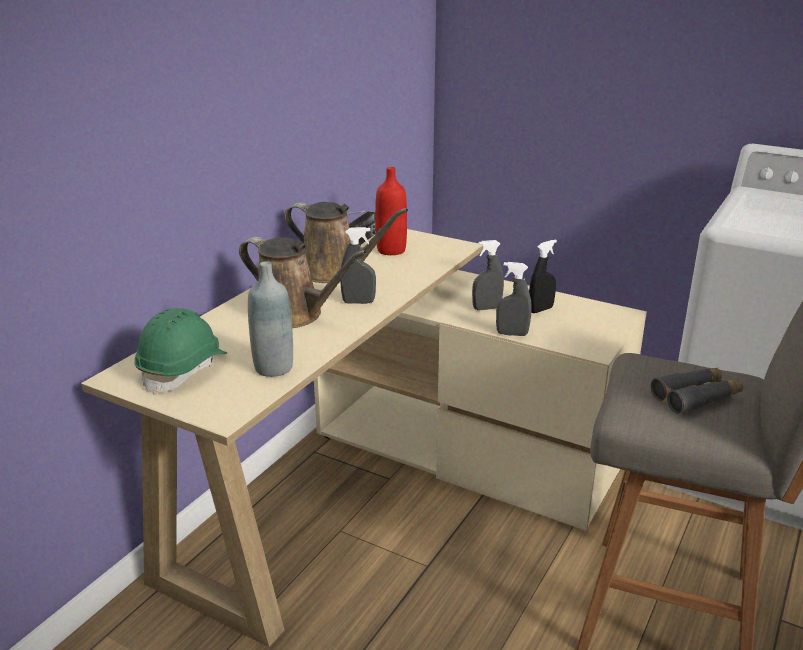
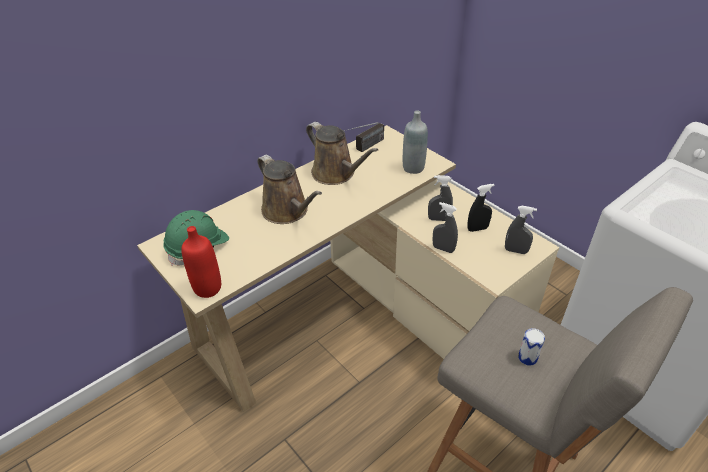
camera: 20 degrees right, 15 degrees up
grey bottle [248,261,293,377] -> grey bottle moved to [403,110,428,174]
grey spray bottle [340,227,376,304] -> grey spray bottle moved to [505,206,537,254]
red bottle [375,167,407,255] -> red bottle moved to [181,226,221,298]
grey binoculars [651,368,743,414] -> can [518,328,545,366]

